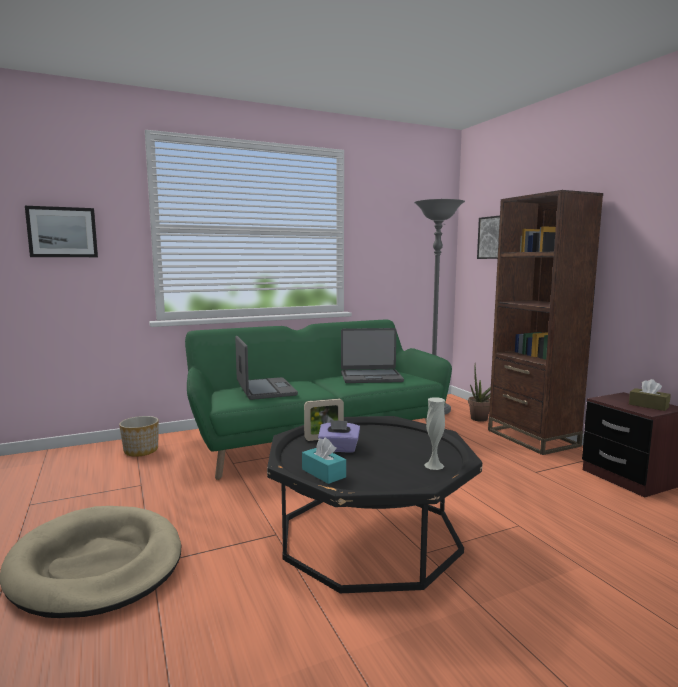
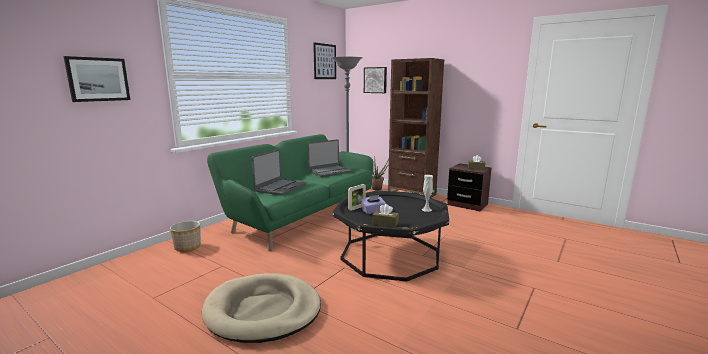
camera: 30 degrees left, 5 degrees up
laptop [235,336,298,400] -> laptop turned 75 degrees clockwise [252,149,306,196]
turquoise tissue box [302,437,346,484] -> brown tissue box [372,204,399,227]
none -> picture [313,42,336,79]

